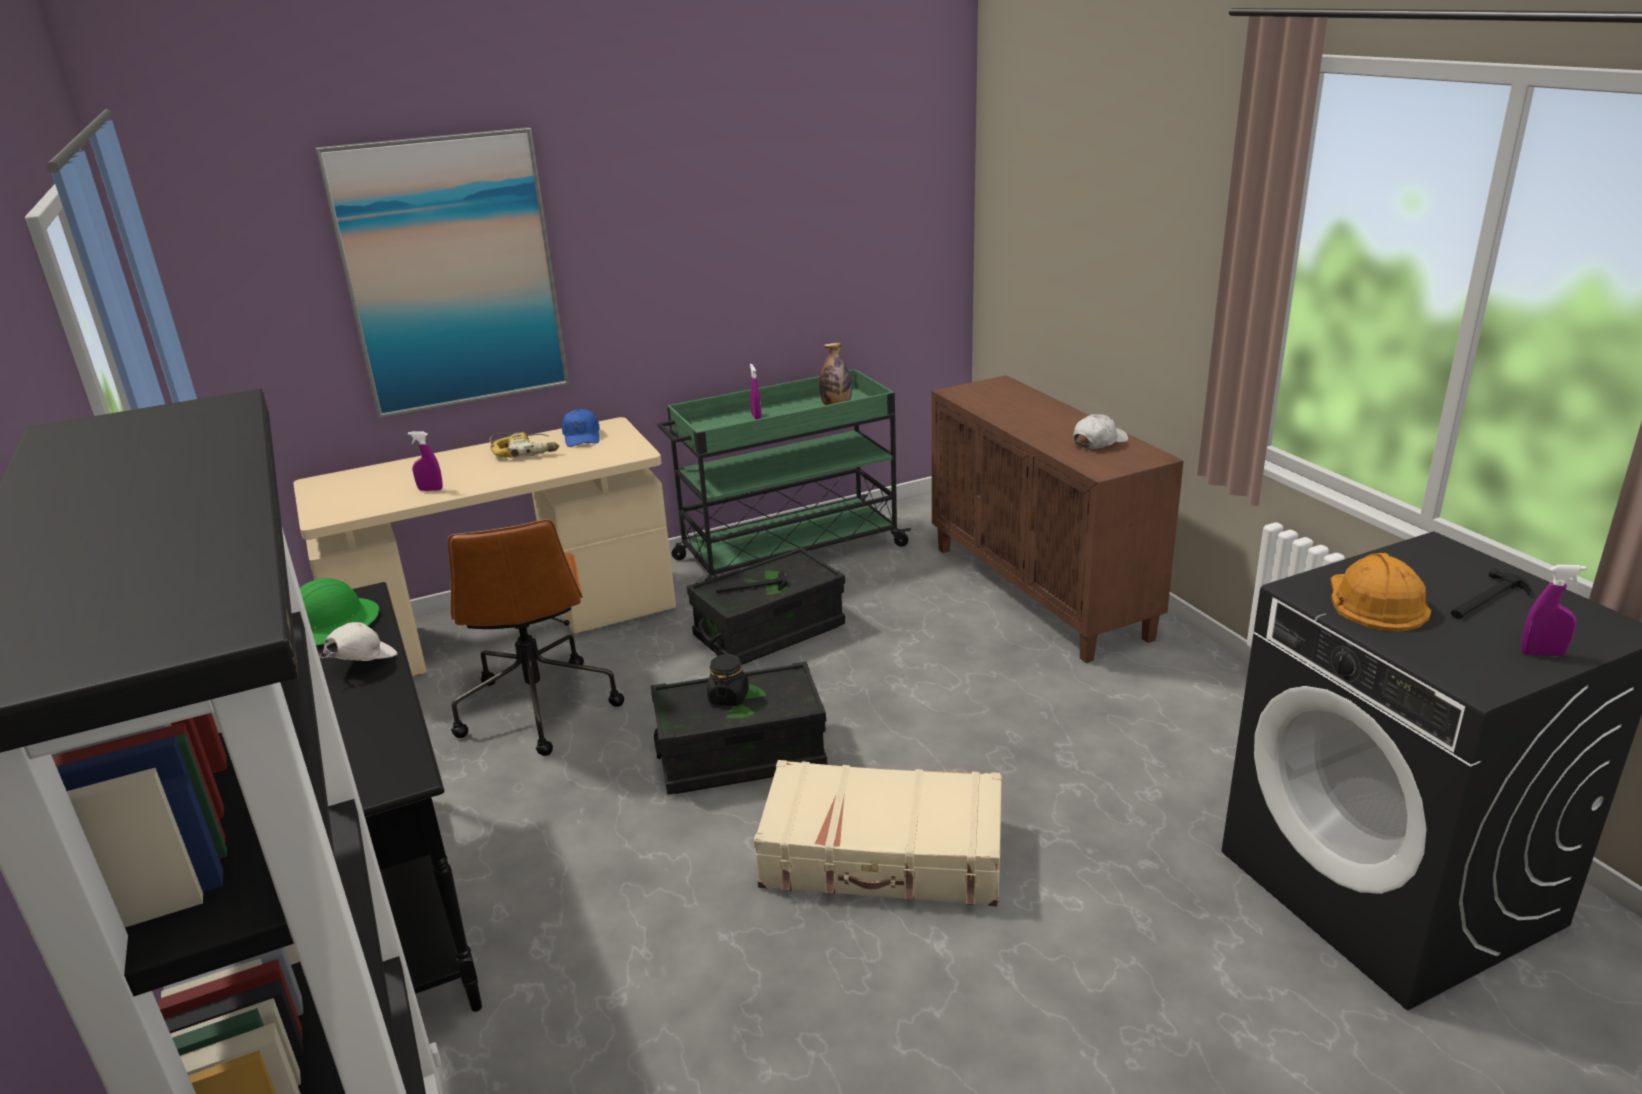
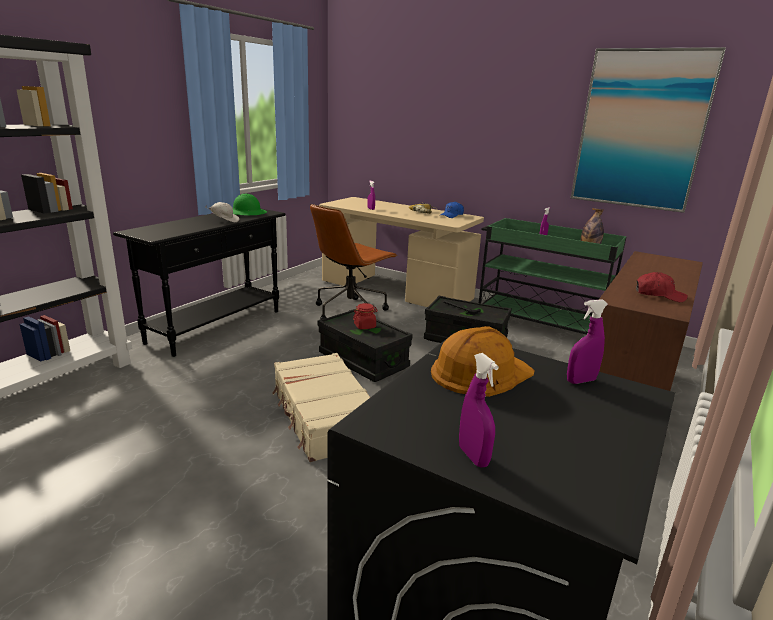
camera: 55 degrees right, 5 degrees down
picture [315,127,569,419] -> picture moved to [571,47,726,213]
black jar [707,654,749,706] -> red jar [353,303,378,329]
white cap [1073,414,1128,449] -> red cap [636,272,688,302]
hammer [1451,568,1531,618] -> none
none -> purple spray bottle [567,299,608,384]

